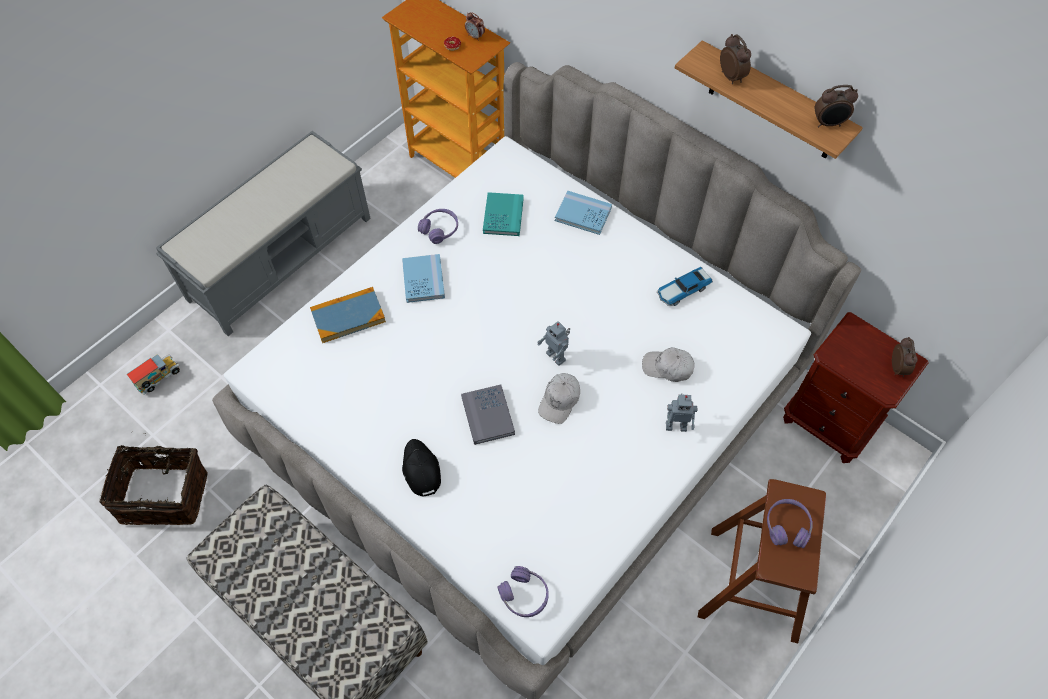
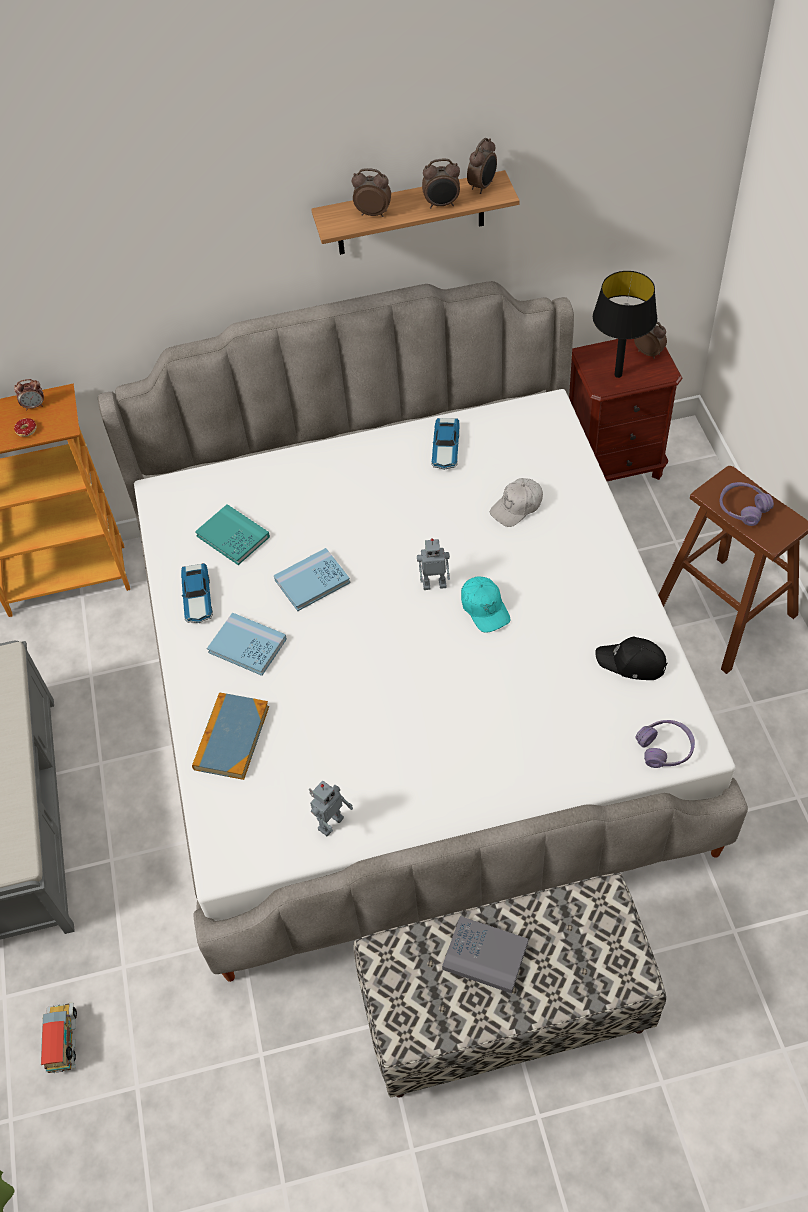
camera: 50 degrees left, 5 degrees down
basket [99,431,208,525] -> none
black cap [402,439,441,497] -> black cap moved to [595,637,668,680]
purple headphones [418,209,458,244] -> toy car [181,563,213,623]
grey book [461,384,515,445] -> grey book moved to [442,916,528,993]
white cap [538,373,580,424] -> turquoise cap [461,577,510,633]
blue book [555,191,612,235] -> blue book moved to [274,548,350,611]
toy robot [666,393,698,432] -> toy robot moved to [309,781,353,836]
none -> alarm clock [422,159,460,208]
none -> black table lamp [593,271,657,378]

